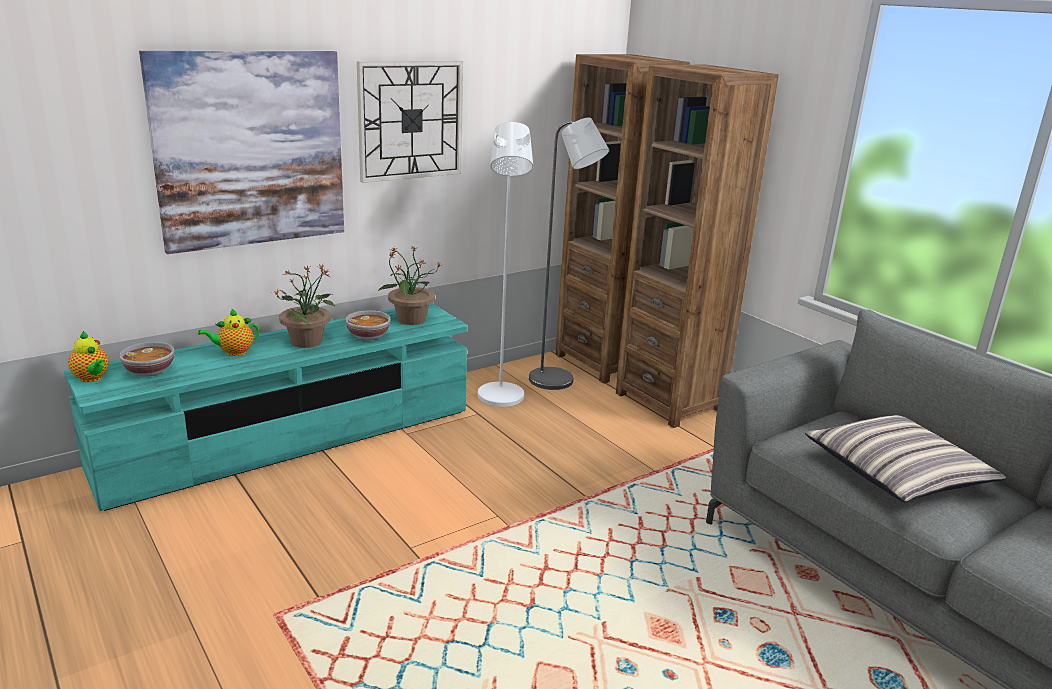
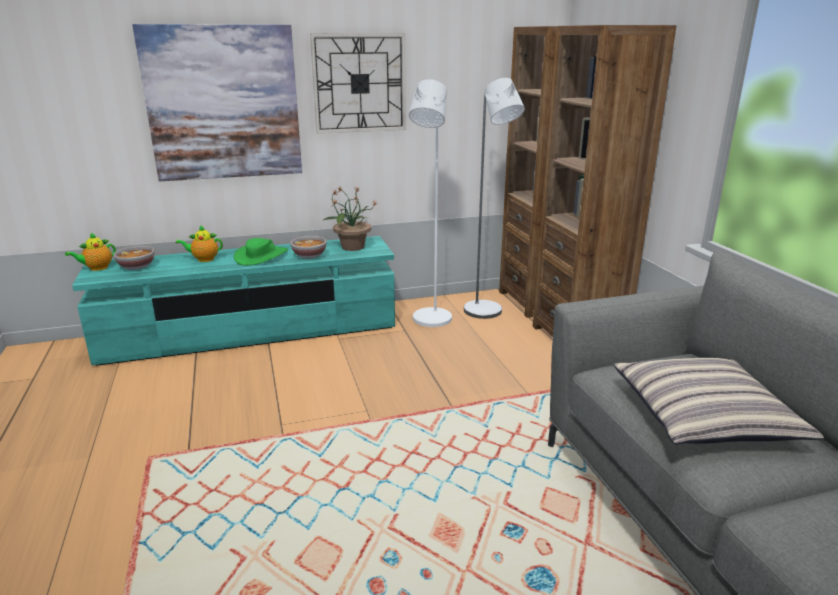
camera: 20 degrees right, 0 degrees up
teapot [68,331,109,382] -> teapot turned 75 degrees clockwise [65,233,116,271]
potted plant [272,264,335,348] -> green hat [234,238,288,266]

